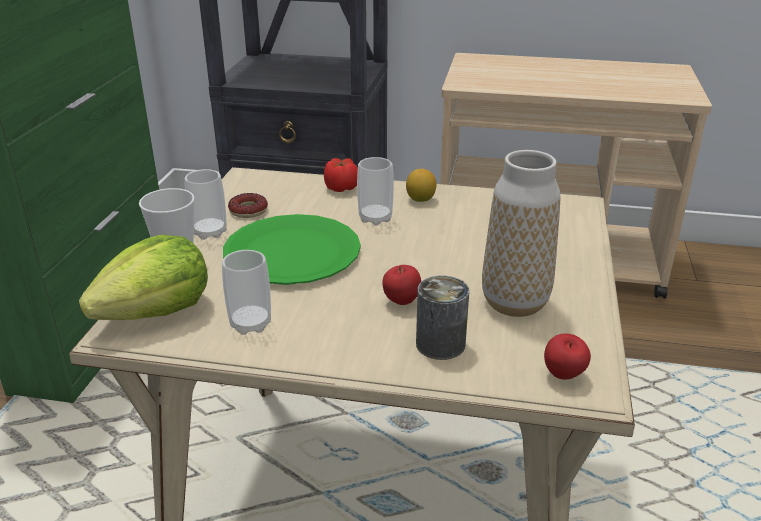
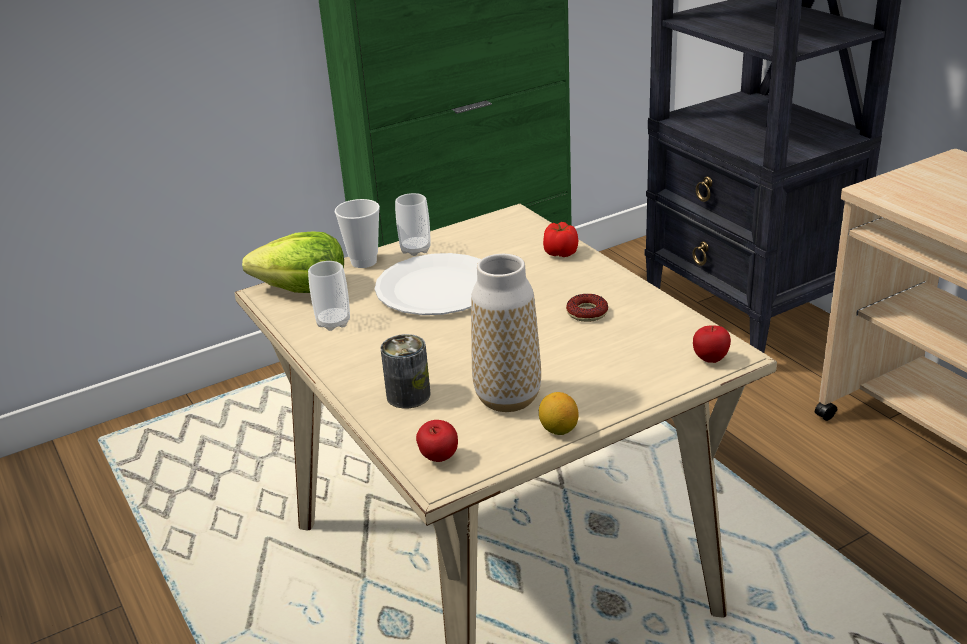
camera: 50 degrees right, 0 degrees up
green plate [223,214,361,285] -> white plate [375,253,481,315]
donut [228,193,268,218] -> donut moved to [566,294,608,322]
cup [357,157,394,226] -> none
apple [382,265,421,305] -> apple moved to [693,325,731,363]
lemon [406,169,436,202] -> lemon moved to [539,392,579,435]

